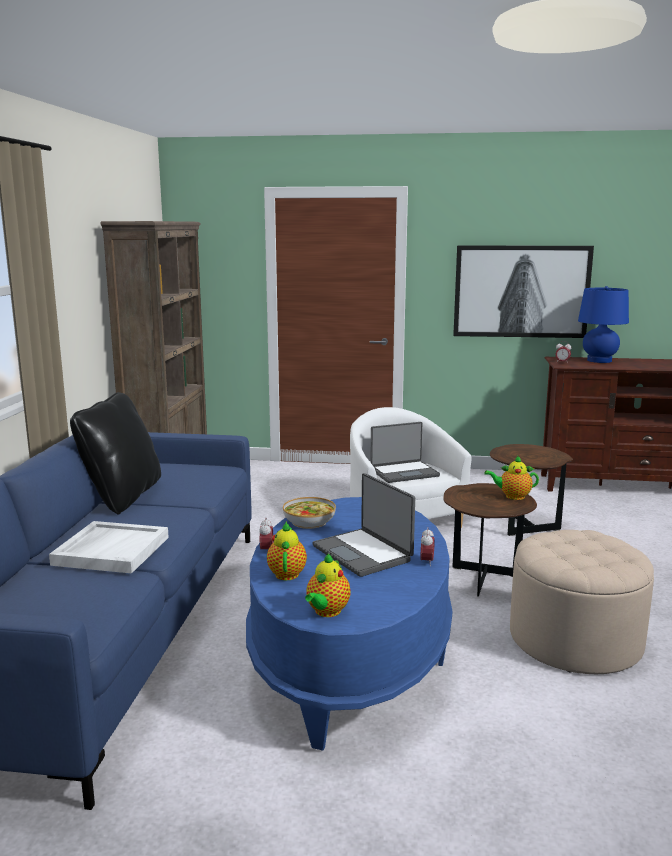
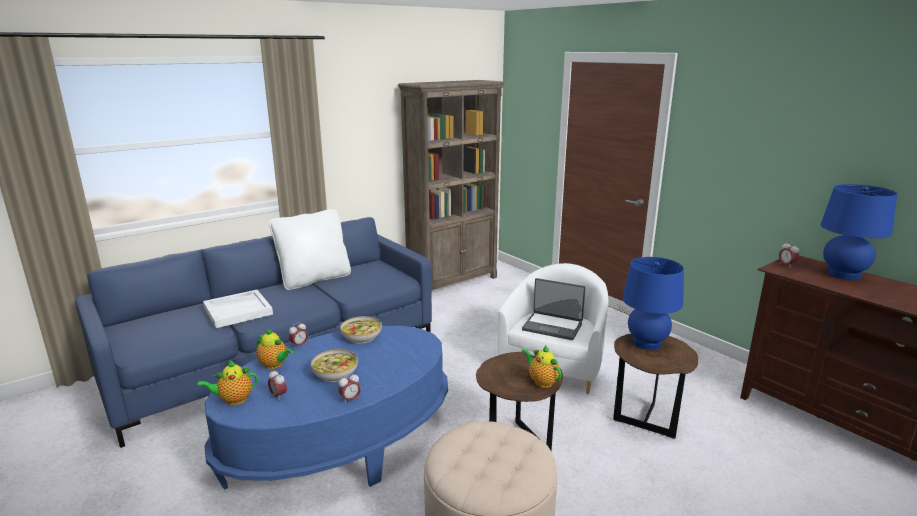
camera: 45 degrees right, 5 degrees up
black pillow [70,392,161,515] -> white pillow [269,209,351,290]
teapot [267,521,307,580] -> teapot turned 75 degrees clockwise [256,329,294,369]
laptop [312,473,415,577] -> bowl [311,349,358,382]
picture [453,245,594,338] -> none
none -> alarm clock [268,369,287,401]
none -> blue table lamp [623,257,684,350]

